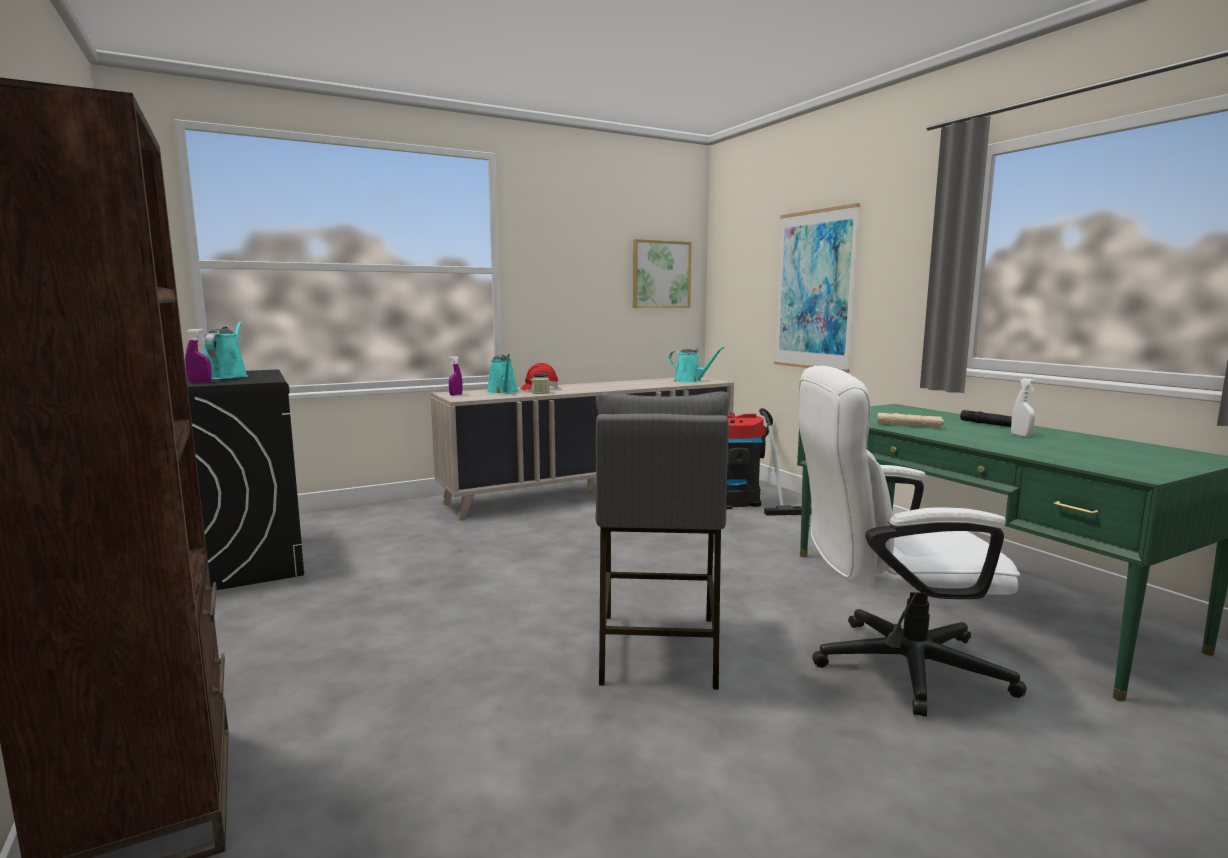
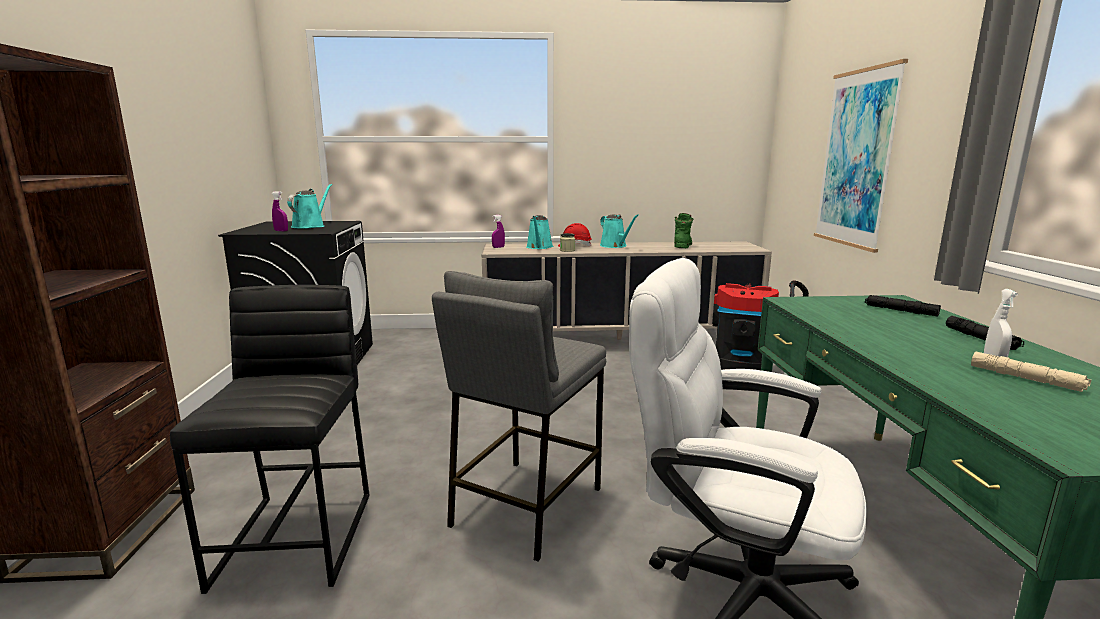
camera: 25 degrees right, 5 degrees up
picture [633,239,692,308] -> none
turquoise watering can [669,347,725,383] -> turquoise watering can moved to [600,214,639,248]
beige flashlight [877,413,944,428] -> beige flashlight moved to [971,352,1091,392]
none -> black stool [170,285,370,594]
none -> green boot [674,213,693,249]
none -> black flashlight [865,295,941,317]

